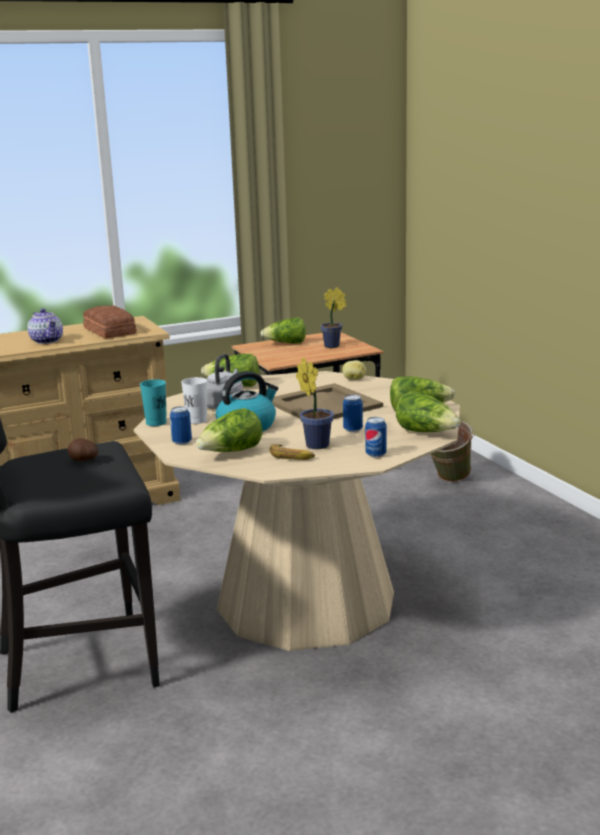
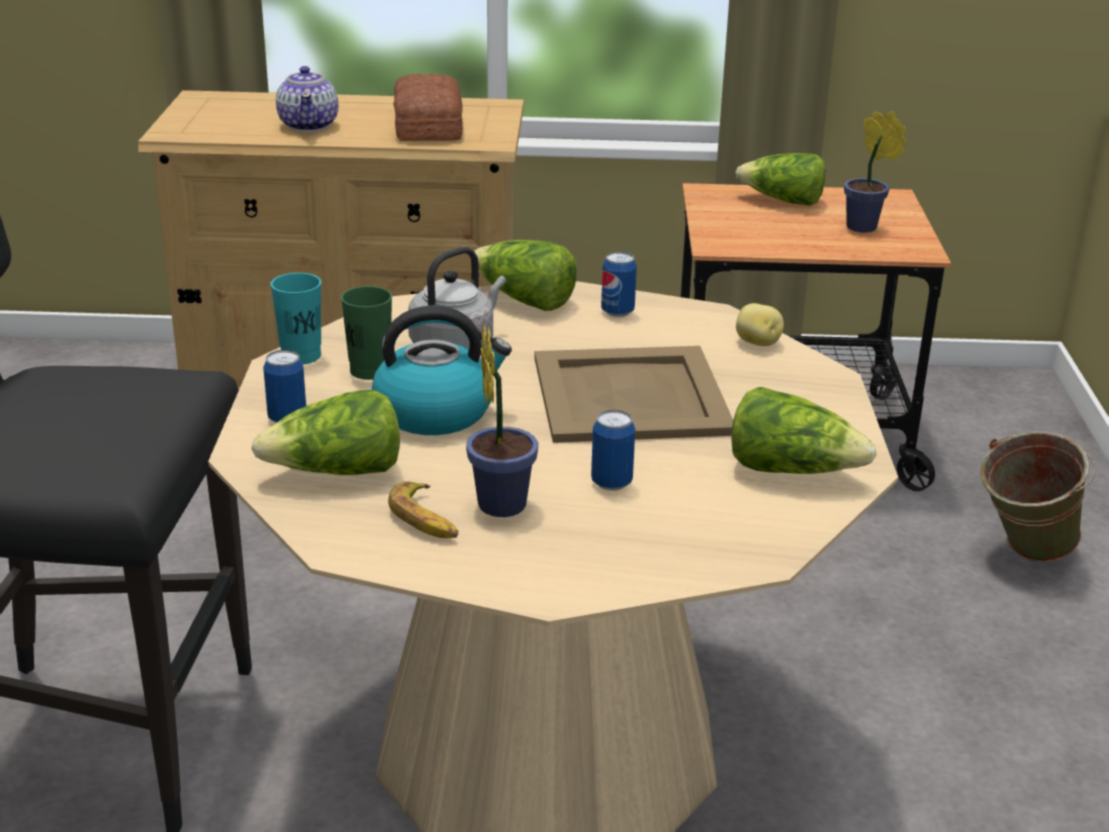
camera: 25 degrees right, 10 degrees up
potato [68,438,98,461] -> none
white cup [181,377,207,424] -> green cup [341,286,392,380]
can [365,417,386,458] -> can moved to [601,251,637,317]
lettuce [396,391,460,432] -> none

